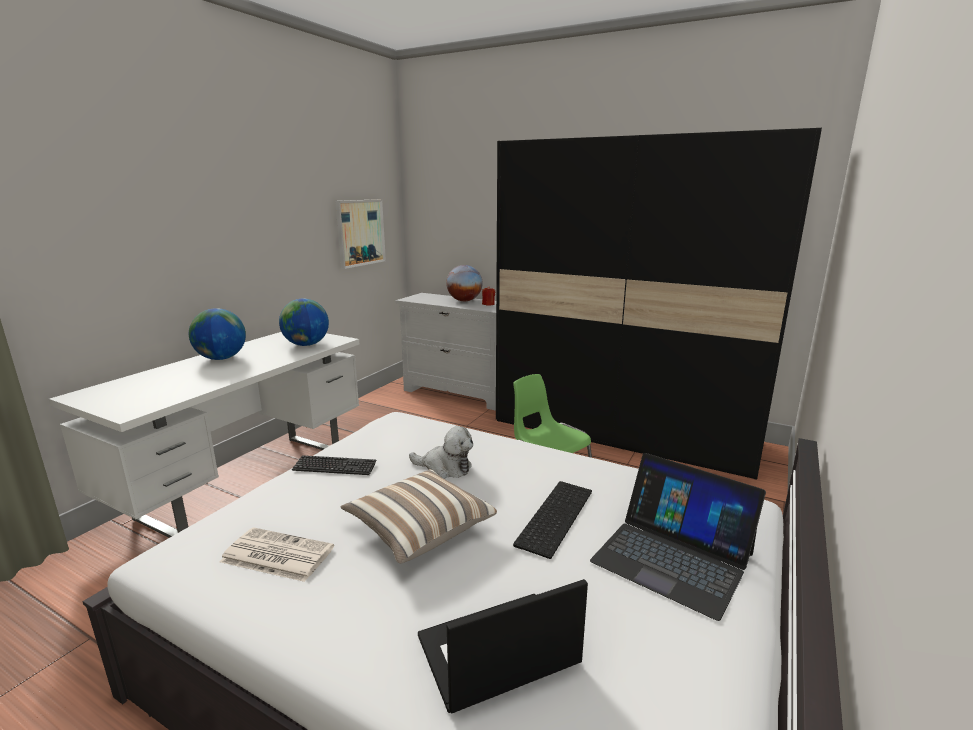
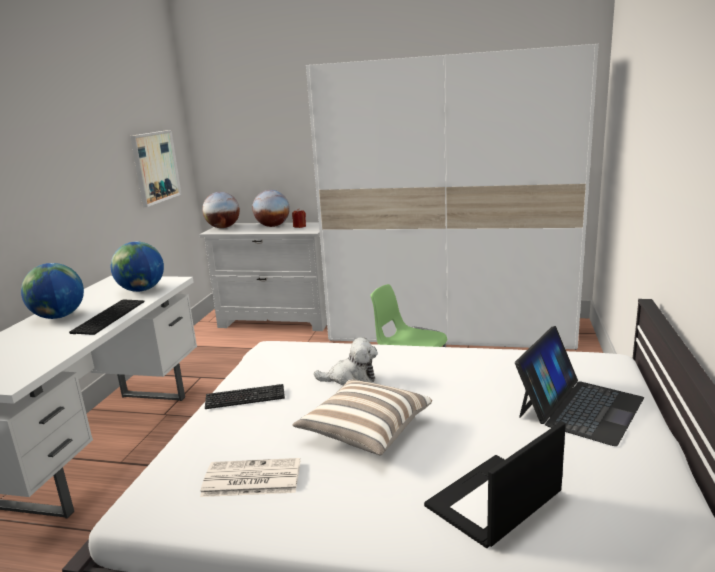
camera: 15 degrees left, 0 degrees up
black wardrobe [496,128,822,479] -> white wardrobe [306,44,599,350]
keyboard [513,481,592,559] -> keyboard moved to [69,299,144,335]
laptop [590,453,766,621] -> laptop turned 75 degrees counterclockwise [515,326,644,446]
none -> globe [202,192,240,228]

